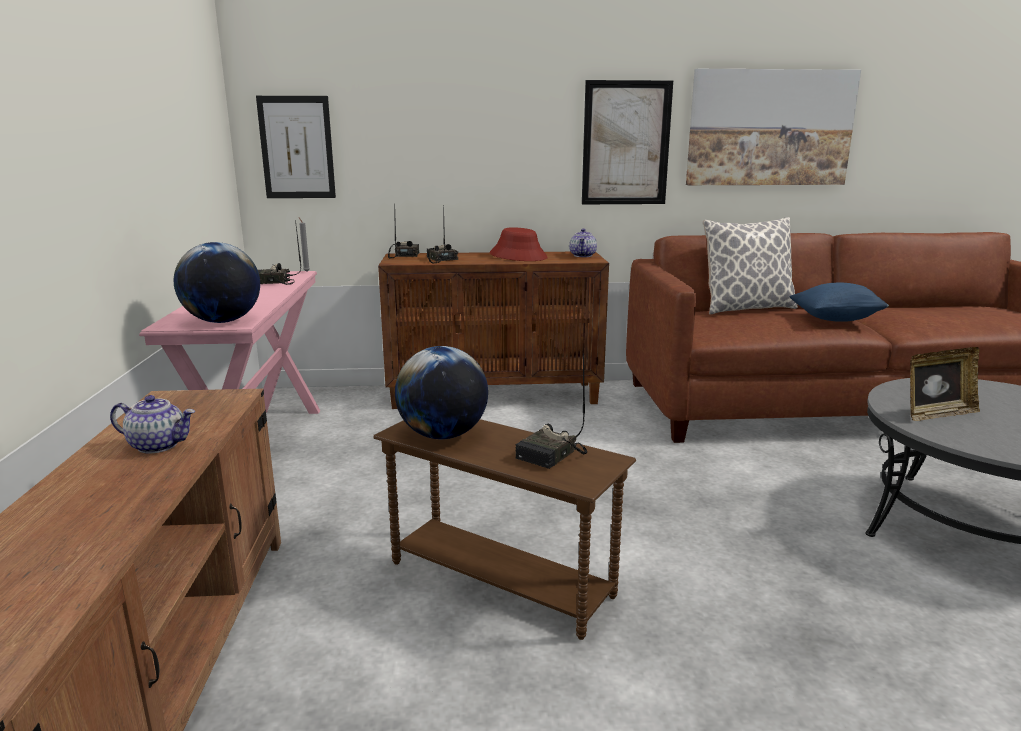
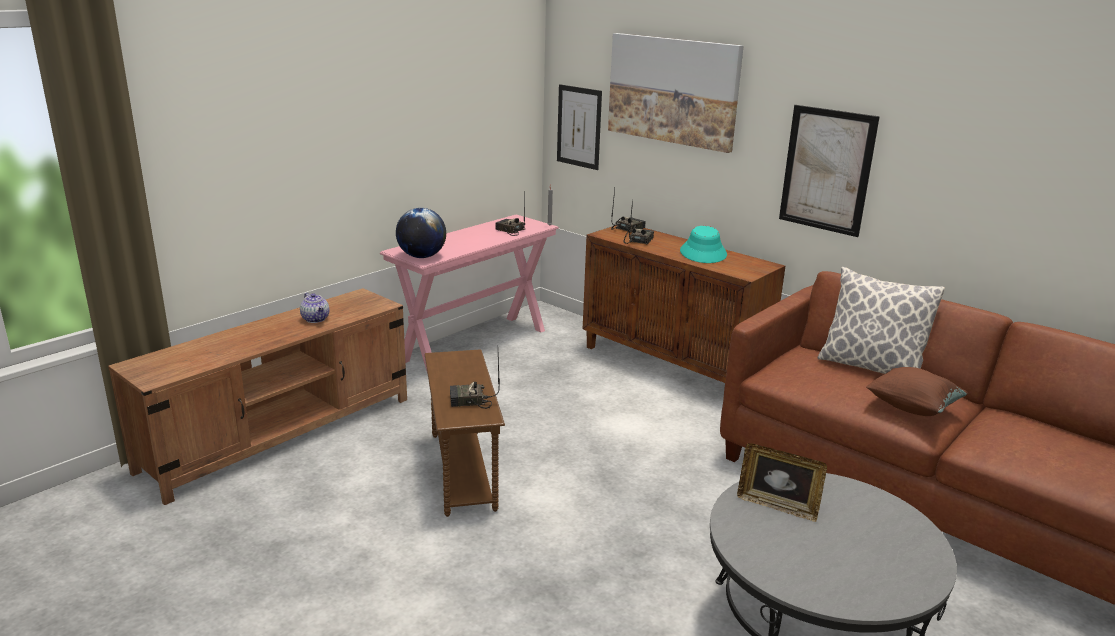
camera: 45 degrees right, 5 degrees up
globe [395,346,488,439] -> none
red hat [490,227,548,261] -> turquoise hat [680,226,727,263]
teapot [569,229,597,257] -> none
picture [686,69,861,185] -> picture moved to [608,33,744,153]
blue pillow [790,283,889,322] -> brown pillow [866,367,968,416]

